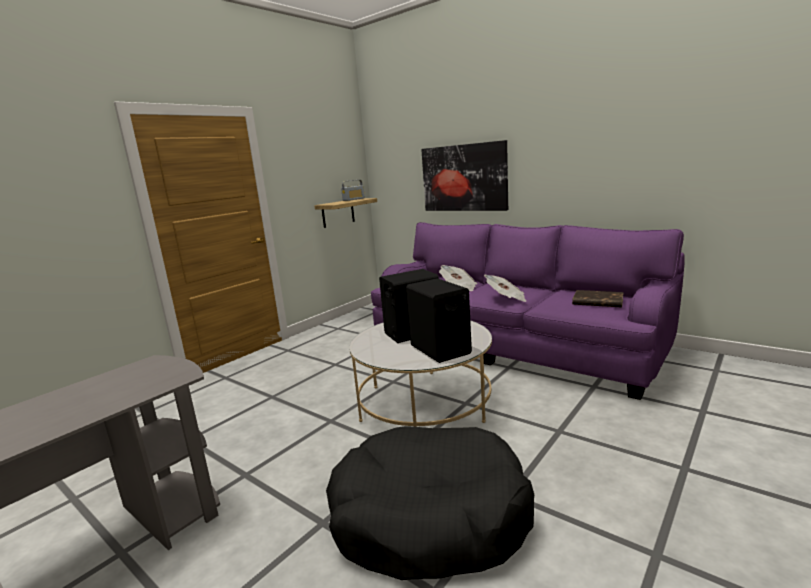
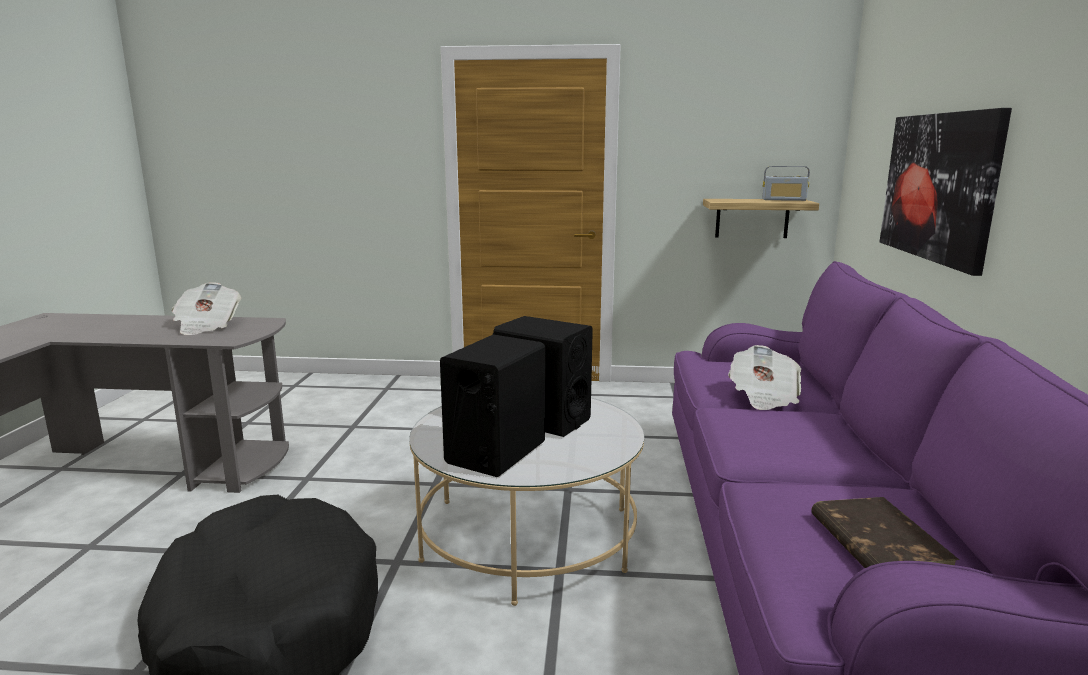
camera: 55 degrees right, 0 degrees up
newspaper [484,275,526,302] -> newspaper moved to [172,282,241,335]

